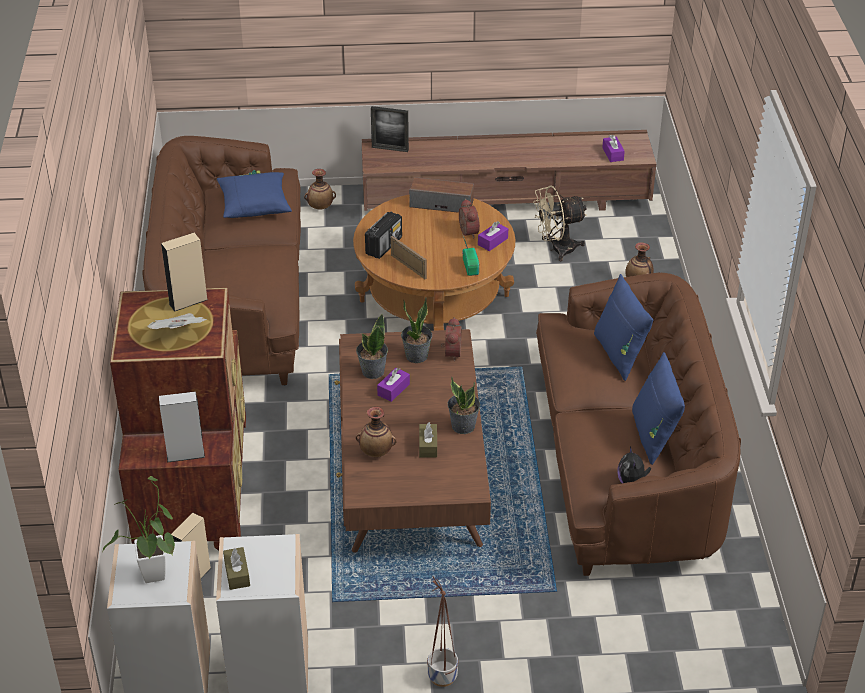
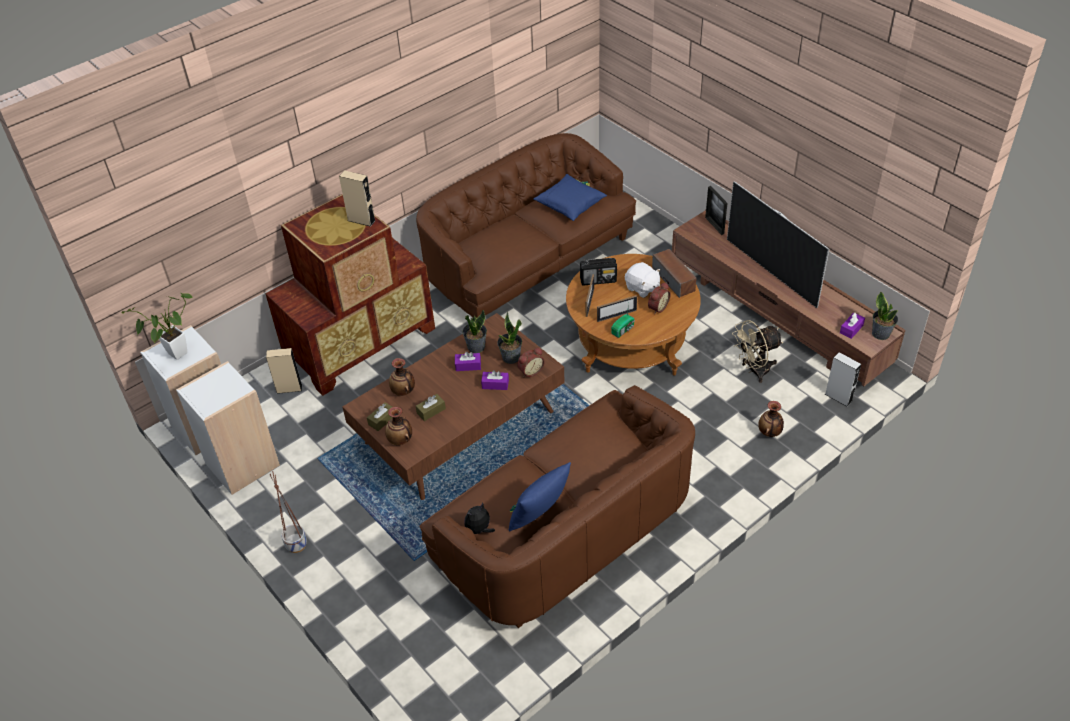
camera: 55 degrees right, 5 degrees up
newspaper [148,313,208,329] -> none
grey speaker [159,391,205,463] -> grey speaker moved to [825,352,861,407]
brown tissue box [223,547,250,590] -> brown tissue box moved to [367,402,393,431]
vase [304,169,336,209] -> vase moved to [385,407,412,445]
potted plant [448,377,480,434] -> potted plant moved to [872,291,898,340]
purple tissue box [478,221,508,251] -> purple tissue box moved to [481,370,509,390]
beige fan [533,185,587,261] -> beige fan turned 60 degrees counterclockwise [732,320,783,383]
blue pillow [594,274,653,381] -> none
none -> picture frame [597,295,637,322]
none -> white plush toy [625,262,661,298]
none -> television [727,181,829,308]

